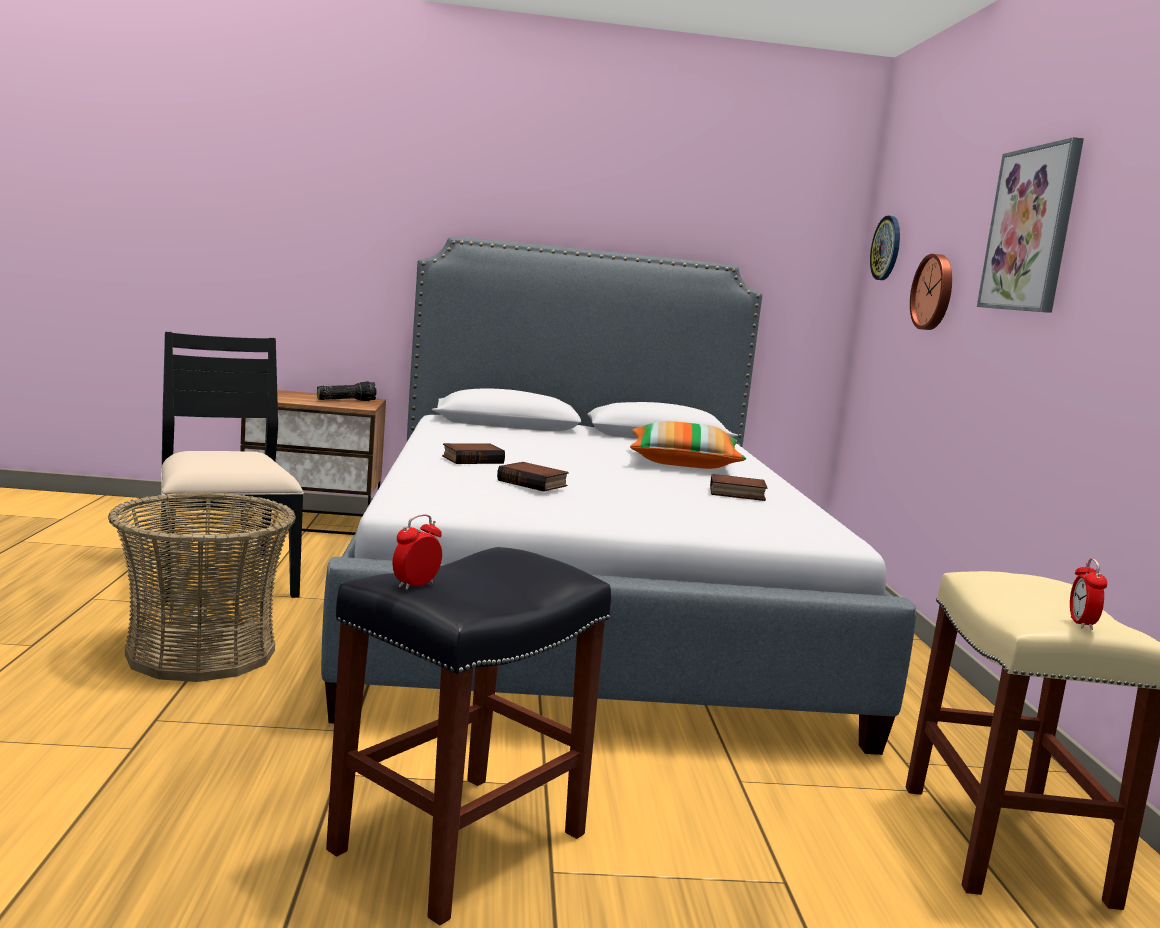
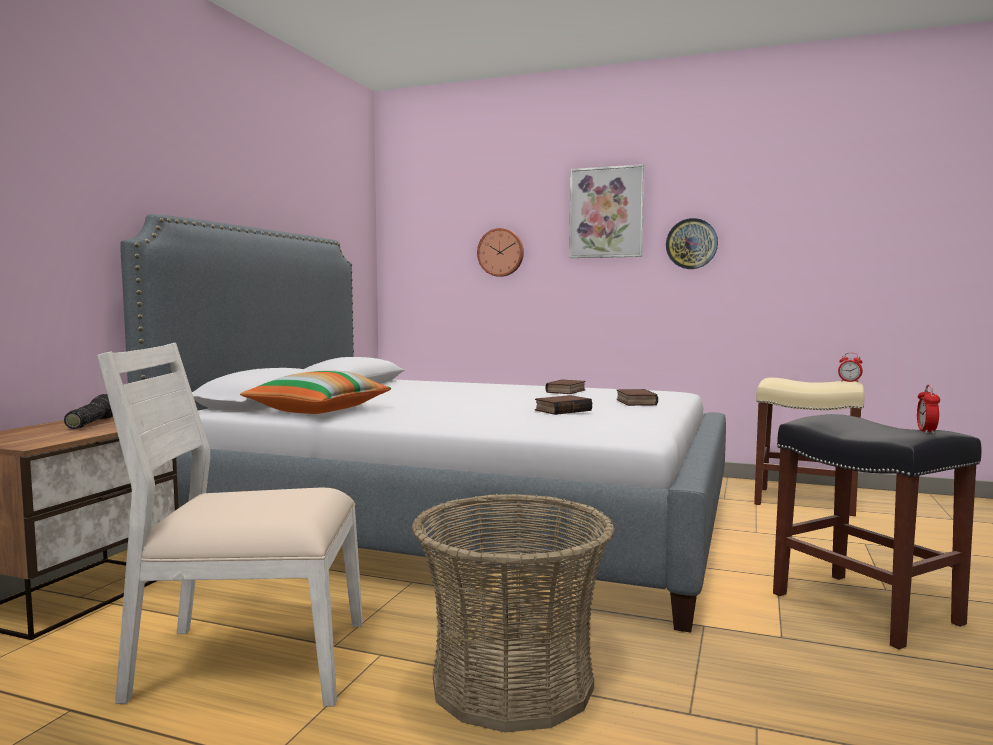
camera: 65 degrees left, 5 degrees down
black chair [160,332,304,604] -> white chair [97,343,363,707]
alarm clock [392,514,442,590] -> alarm clock turned 45 degrees clockwise [917,385,940,434]
book [442,443,505,464] -> book moved to [616,389,658,406]
pillow [630,421,746,469] -> pillow moved to [240,370,391,414]
wall clock [870,215,900,280] -> wall clock moved to [666,218,718,269]

